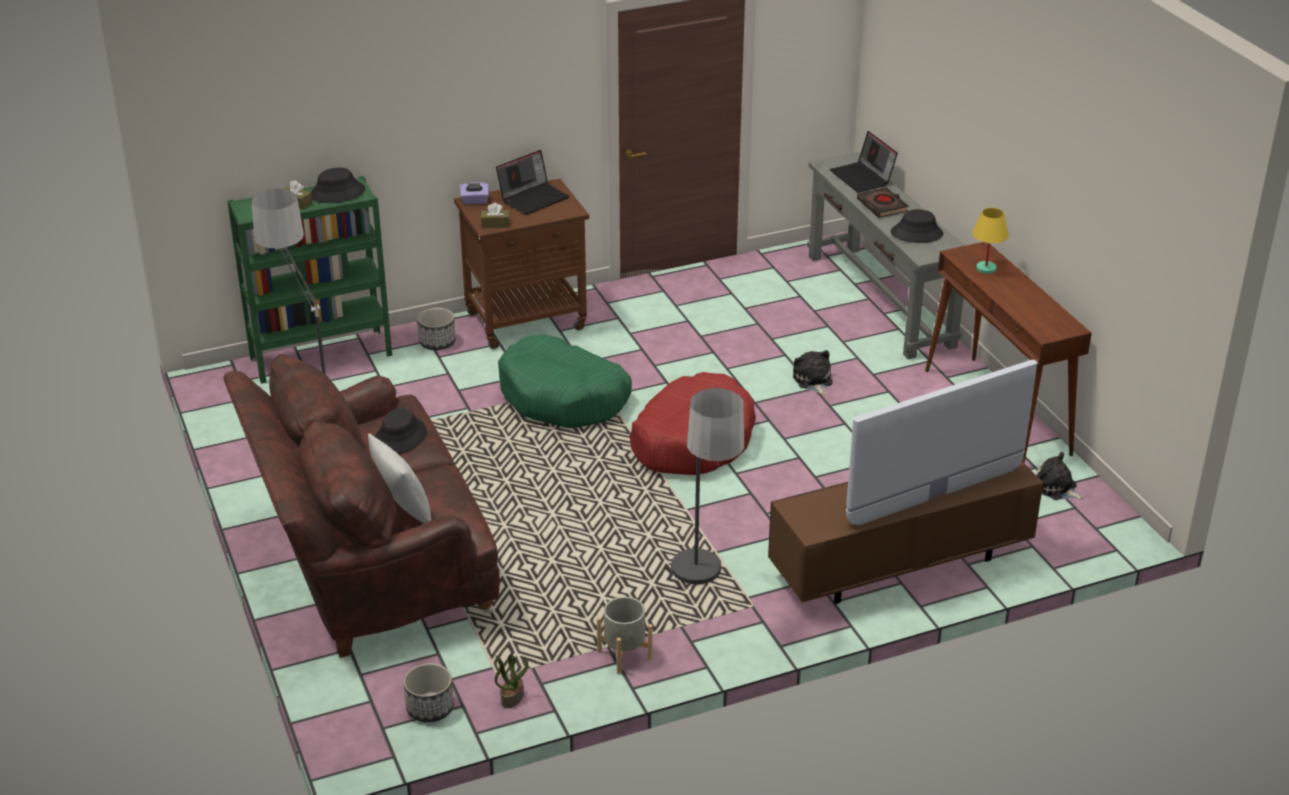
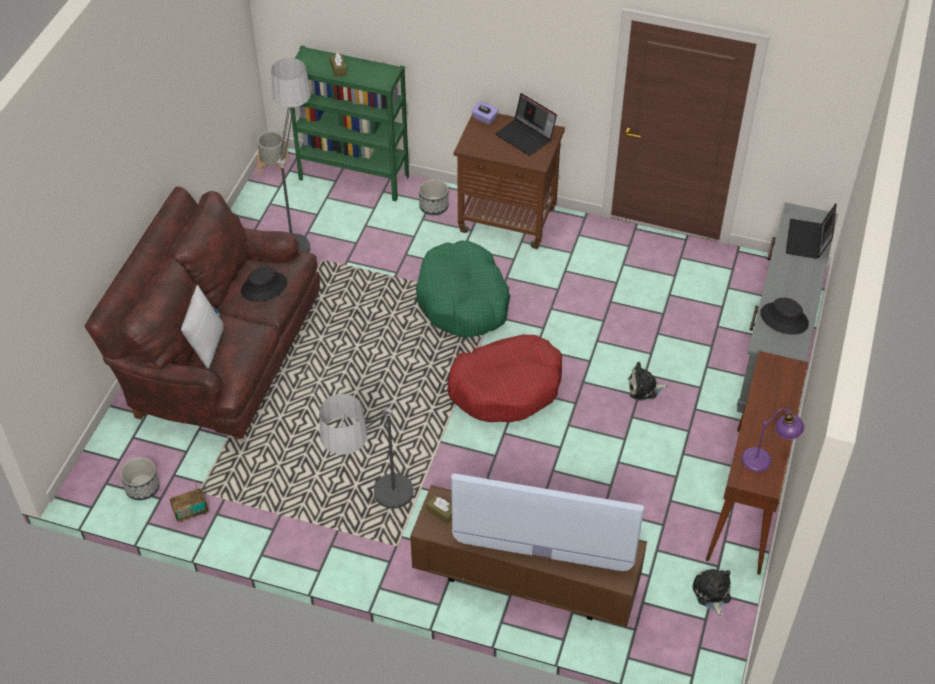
camera: 40 degrees right, 15 degrees up
black hat [310,168,365,203] -> none
brown tissue box [481,203,510,228] -> brown tissue box moved to [426,495,452,524]
potted plant [495,655,528,708] -> radio [170,481,209,523]
laptop [496,150,570,215] -> laptop turned 45 degrees clockwise [495,93,557,156]
grey planter [597,597,653,674] -> grey planter moved to [256,132,289,176]
plush toy [793,350,833,396] -> plush toy turned 120 degrees counterclockwise [628,362,668,401]
black book [857,187,909,218] -> none
yellow table lamp [972,208,1009,274] -> none
none -> purple table lamp [741,407,804,472]

